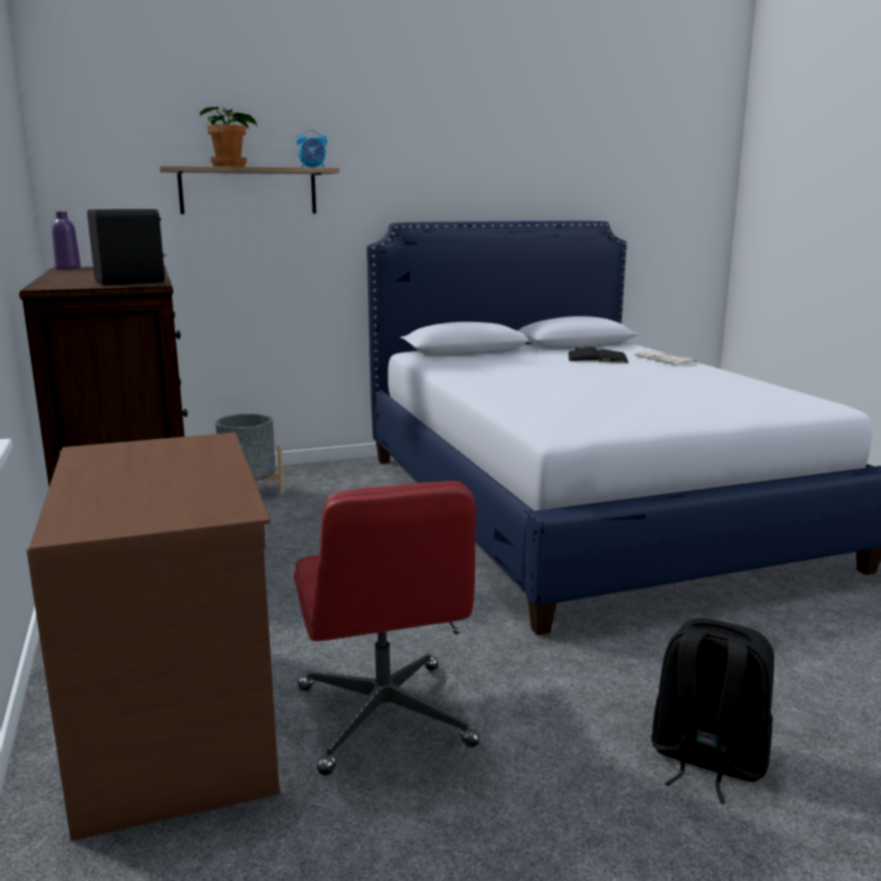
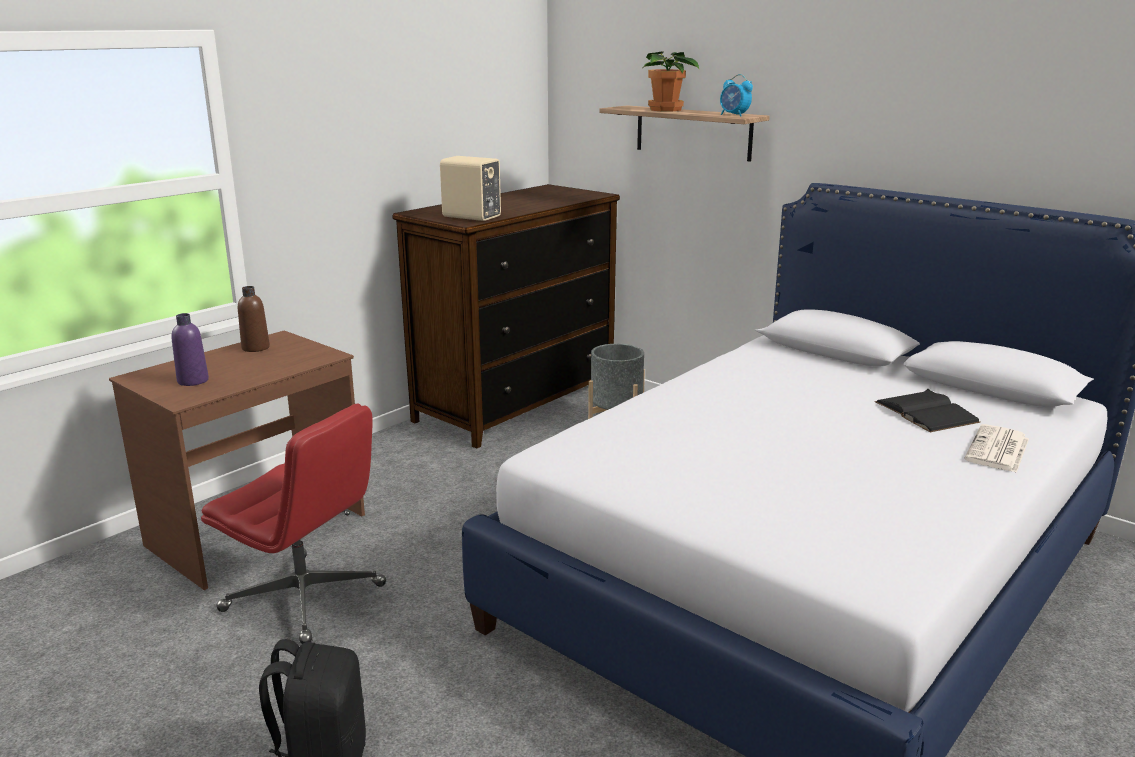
camera: 60 degrees right, 5 degrees up
purple bottle [52,211,81,269] -> purple bottle moved to [172,313,209,386]
black speaker [87,209,167,285] -> beige speaker [440,156,501,221]
red office chair [294,481,480,776] -> red office chair turned 105 degrees counterclockwise [201,404,386,644]
none -> brown bottle [238,286,270,352]

